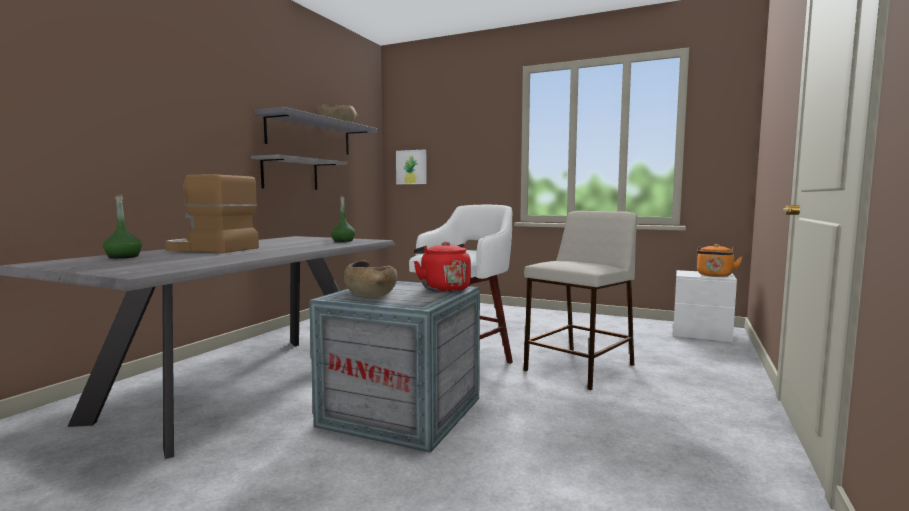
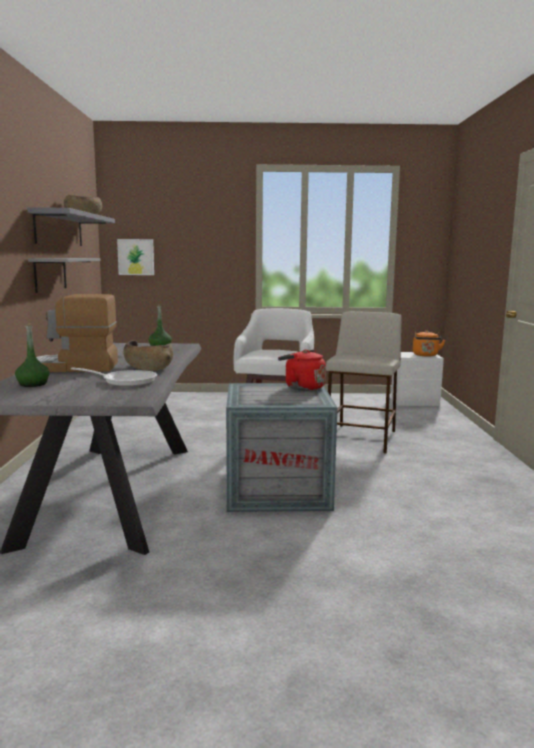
camera: 25 degrees left, 5 degrees up
brown bowl [344,260,397,297] -> brown bowl moved to [123,340,173,371]
none -> frying pan [71,367,157,387]

